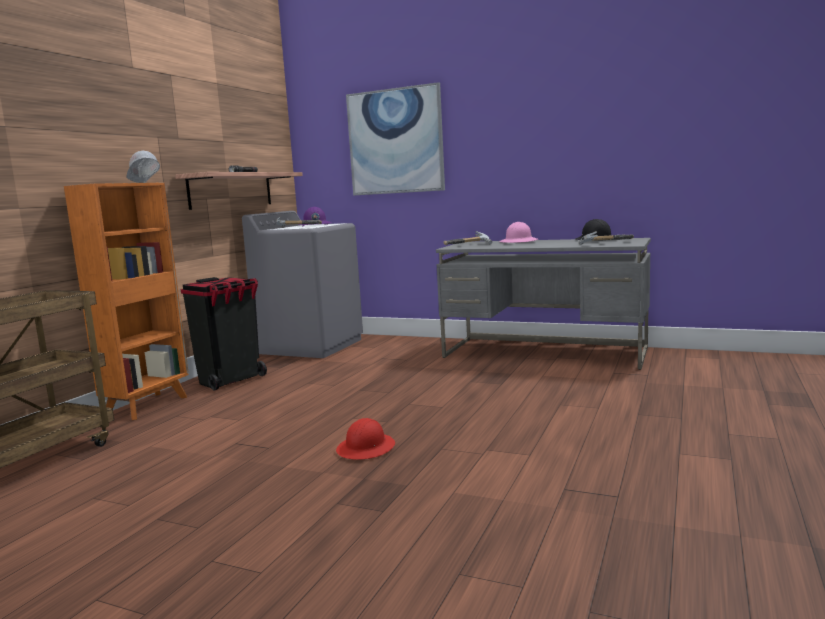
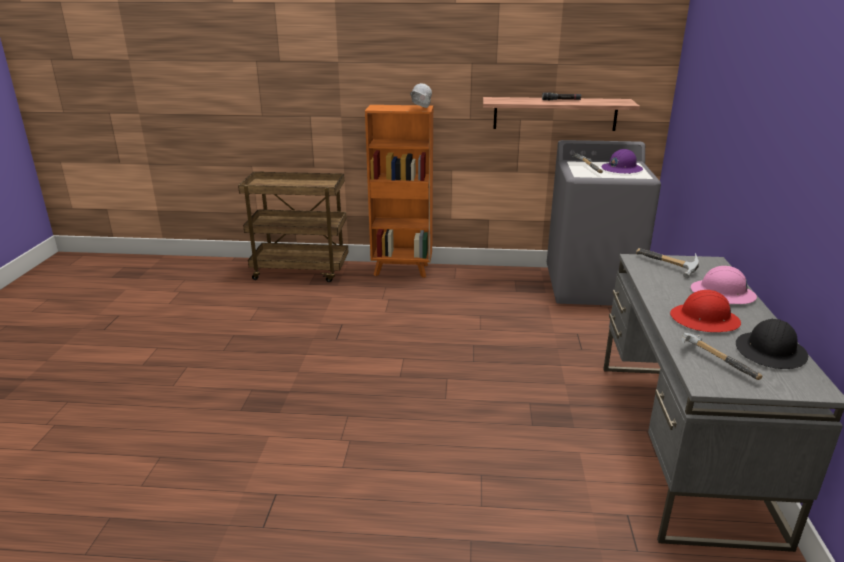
camera: 70 degrees right, 15 degrees up
black trash can [181,277,267,390] -> none
red hard hat [336,418,395,460] -> red hard hat moved to [670,290,741,332]
picture [346,82,445,196] -> none

